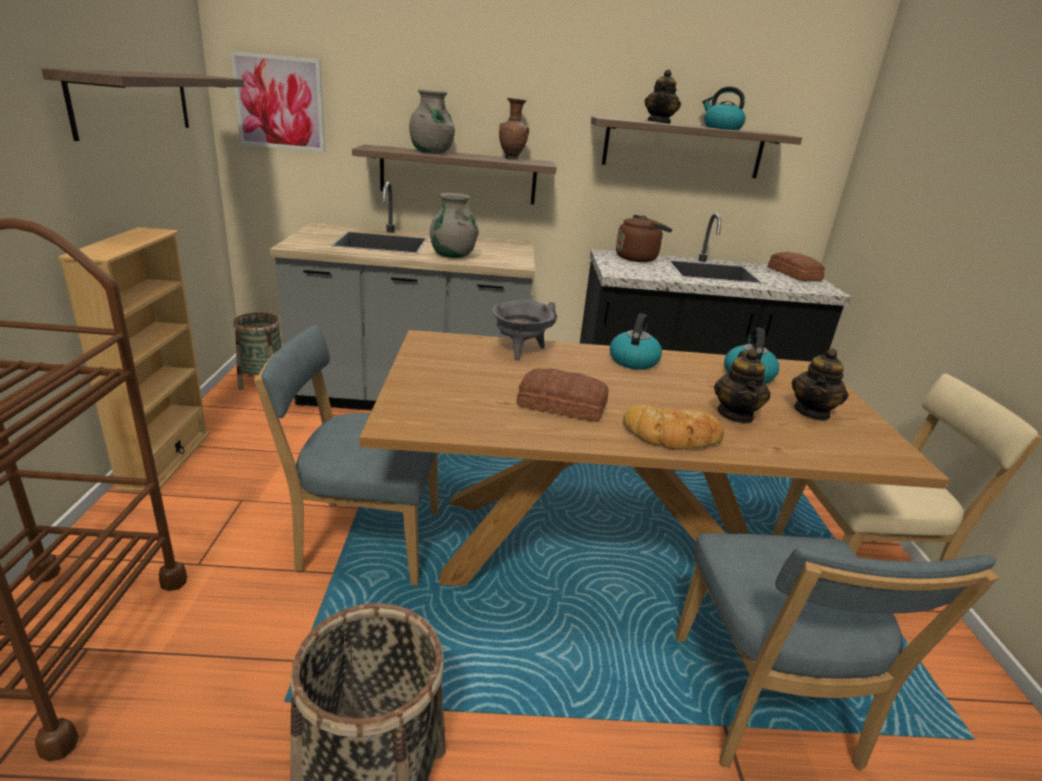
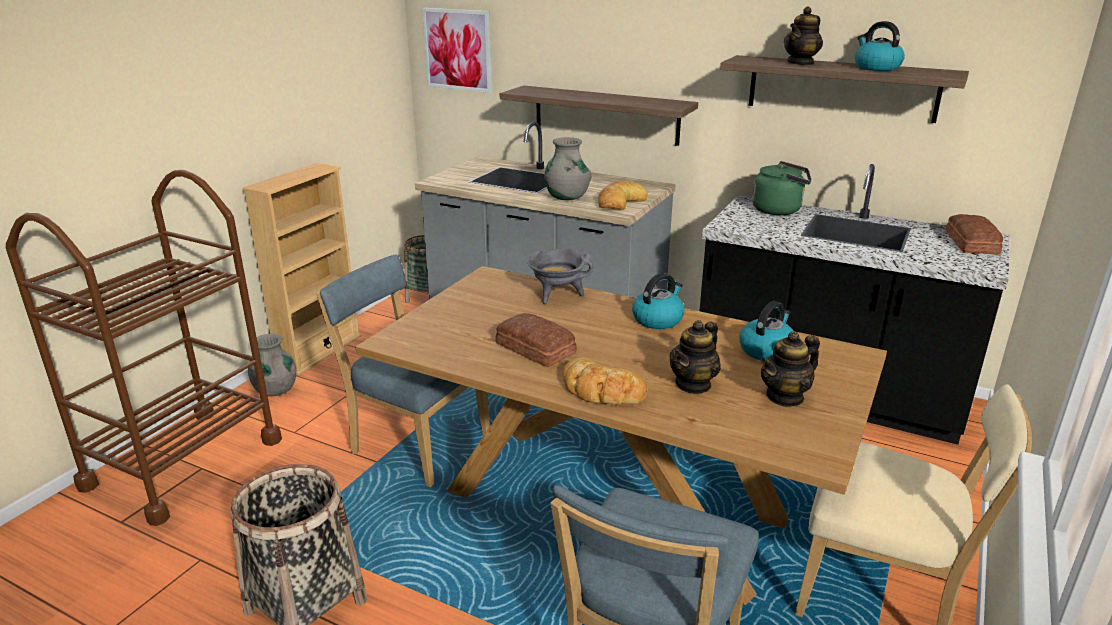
camera: 30 degrees right, 0 degrees up
shelf [41,68,245,141] -> none
grey vase [409,89,455,154] -> grey vase moved to [248,334,296,396]
brown vase [499,98,529,159] -> none
brown kettle [616,215,672,262] -> green kettle [752,161,811,215]
none -> bread [598,181,648,210]

